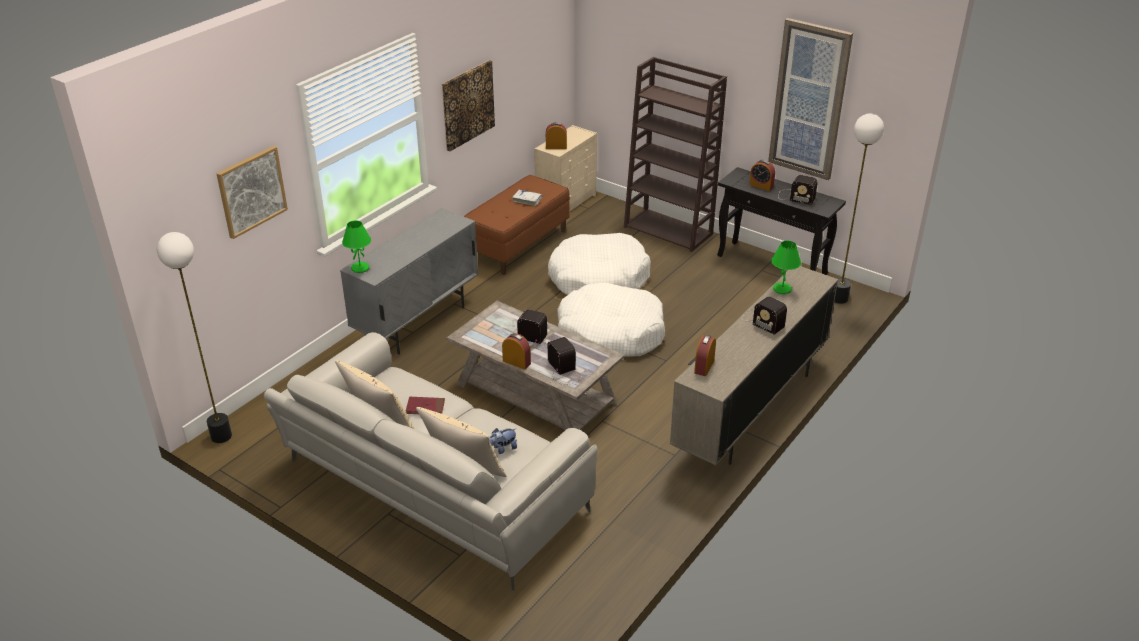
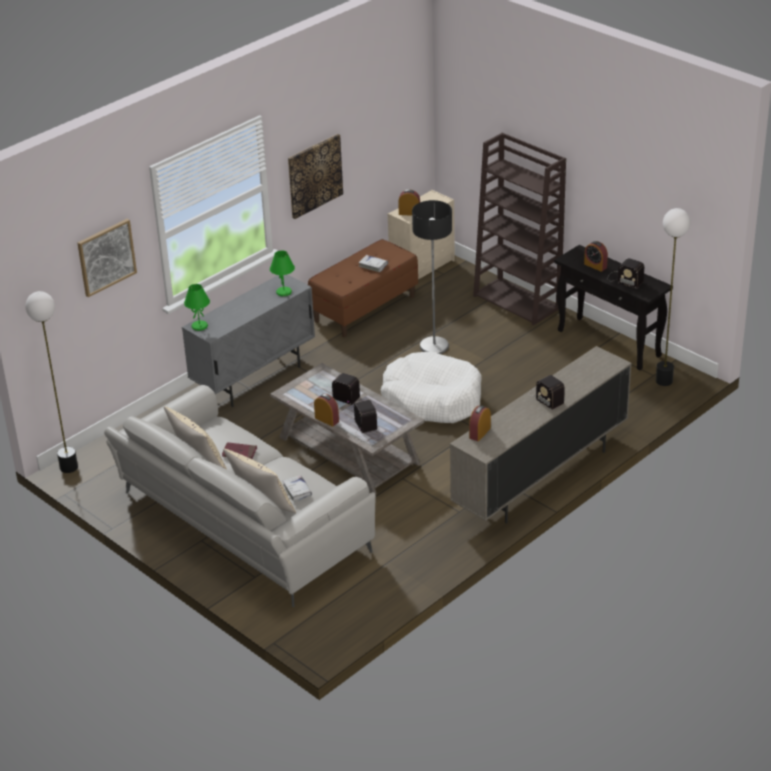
camera: 10 degrees right, 0 degrees up
plush toy [489,428,517,454] -> white book [283,475,312,502]
white dog bed [548,233,651,295] -> floor lamp [412,200,452,354]
picture [768,18,853,180] -> none
green table lamp [771,241,801,294] -> green table lamp moved to [270,251,295,296]

